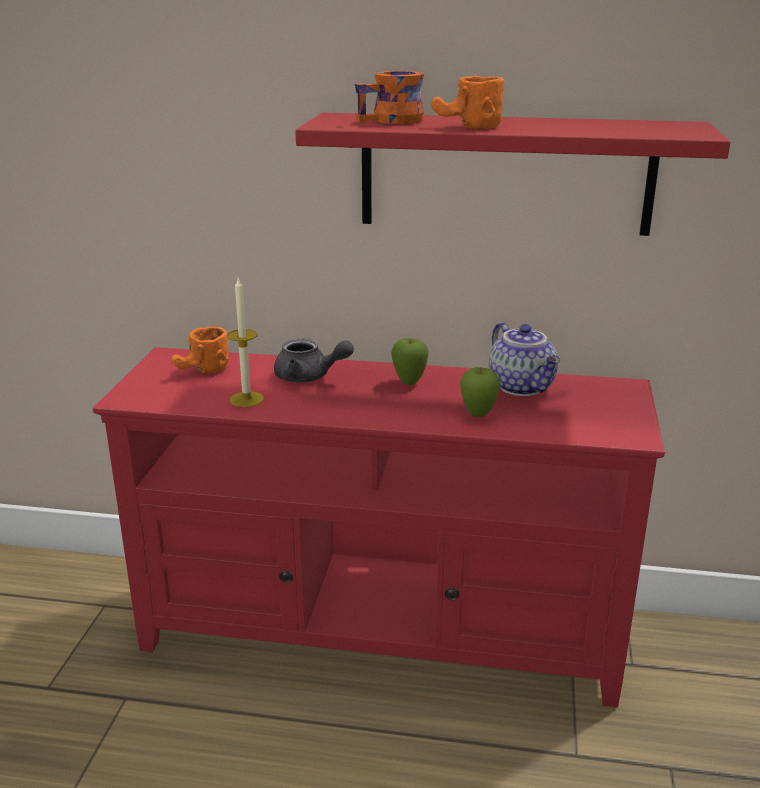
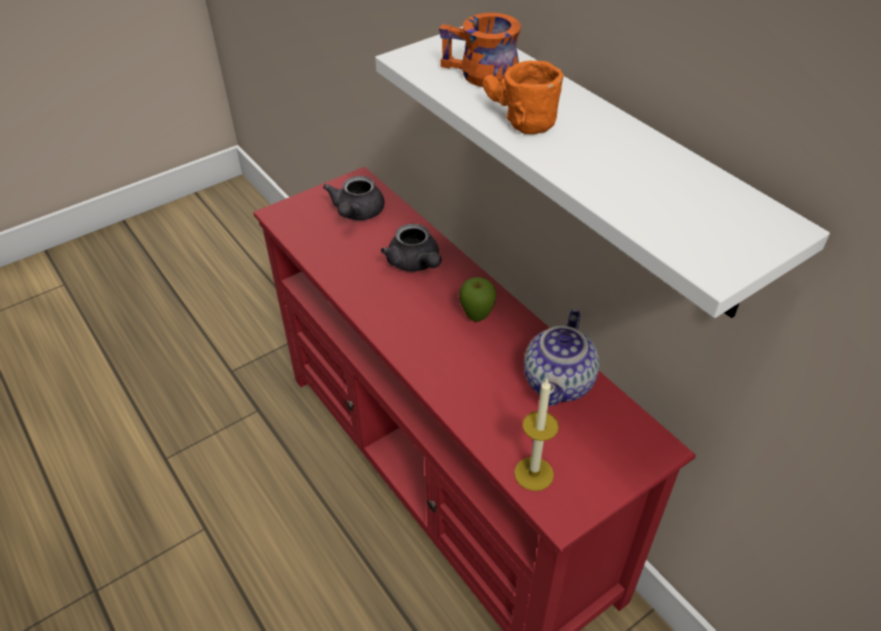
camera: 45 degrees right, 20 degrees up
orange mug [171,327,229,374] -> grey teapot [323,176,384,220]
candle [227,278,264,407] -> candle moved to [514,379,559,491]
red shelf [295,113,730,236] -> white shelf [375,26,830,318]
apple [460,367,501,417] -> none

